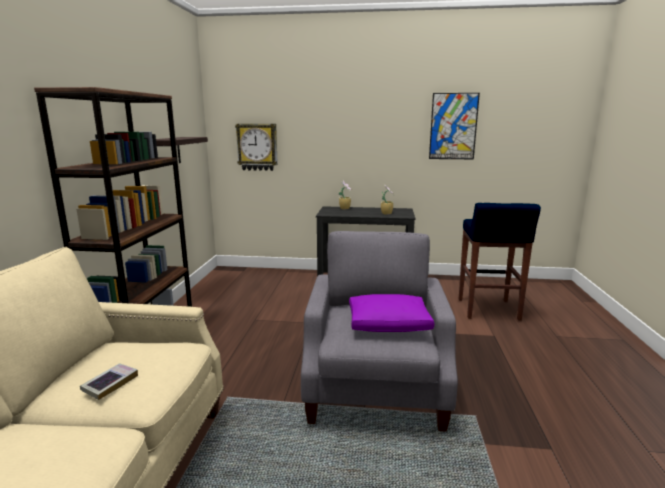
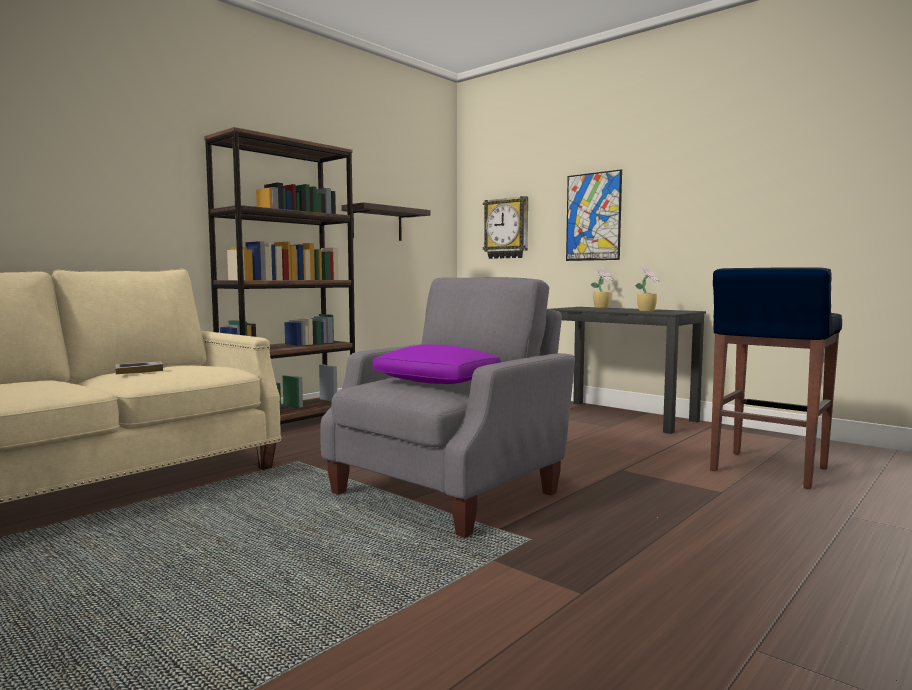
camera: 35 degrees right, 10 degrees down
picture [429,93,480,159] -> picture moved to [566,169,622,261]

